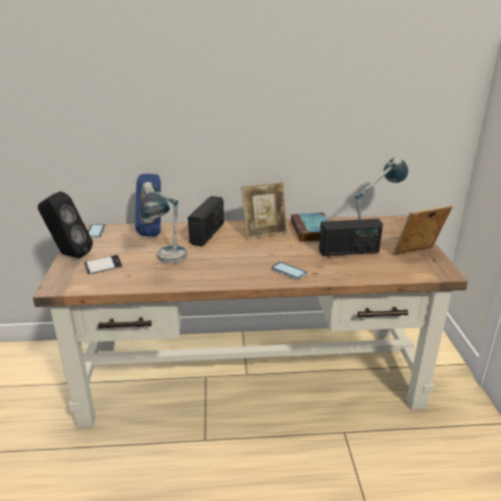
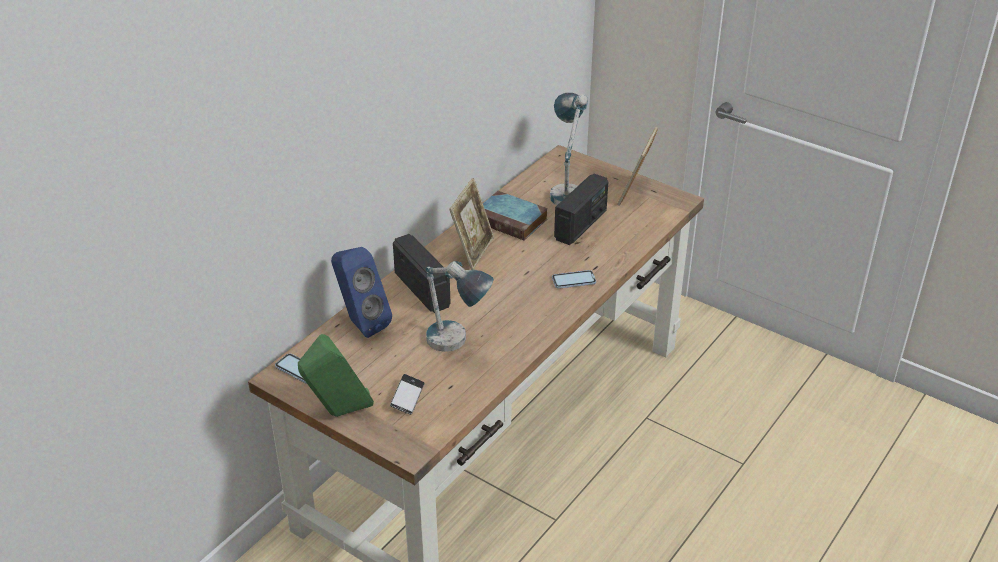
camera: 50 degrees left, 10 degrees up
black speaker [38,191,93,259] -> green speaker [298,334,374,417]

